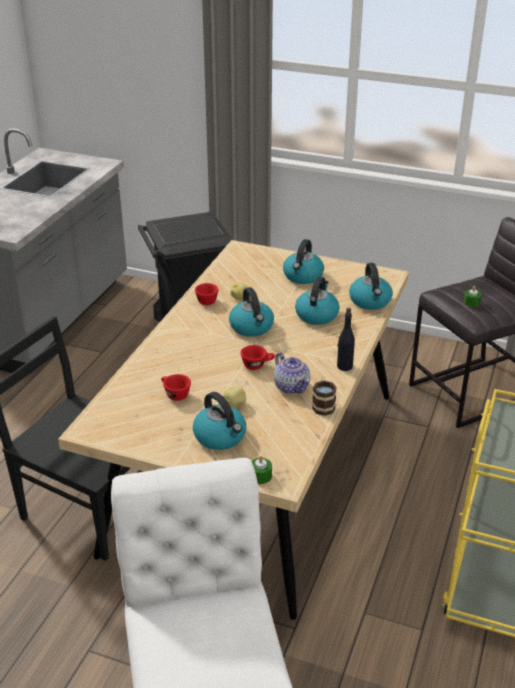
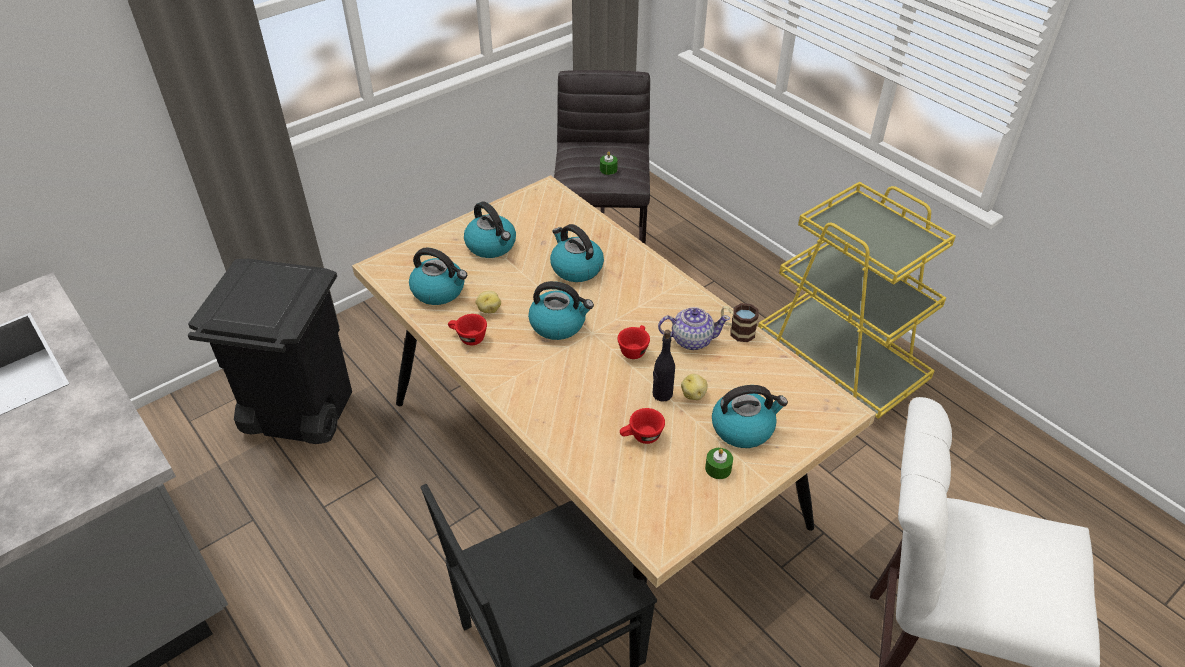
camera: 60 degrees left, 10 degrees up
green candle [252,456,272,484] -> green candle moved to [705,448,733,479]
black bottle [337,308,355,371] -> black bottle moved to [653,330,675,402]
kettle [349,263,393,310] -> kettle moved to [409,247,467,305]

